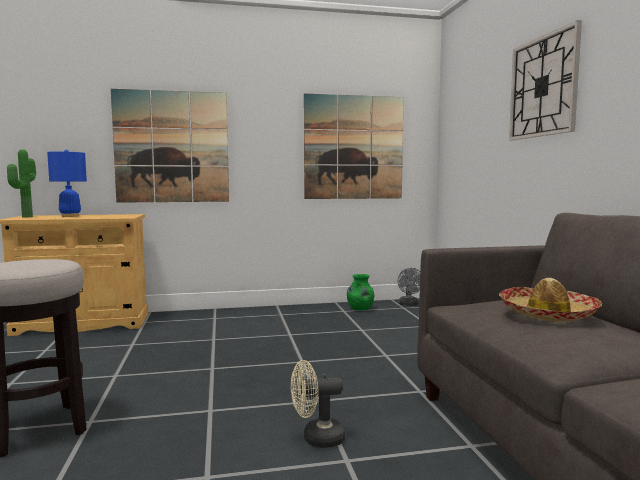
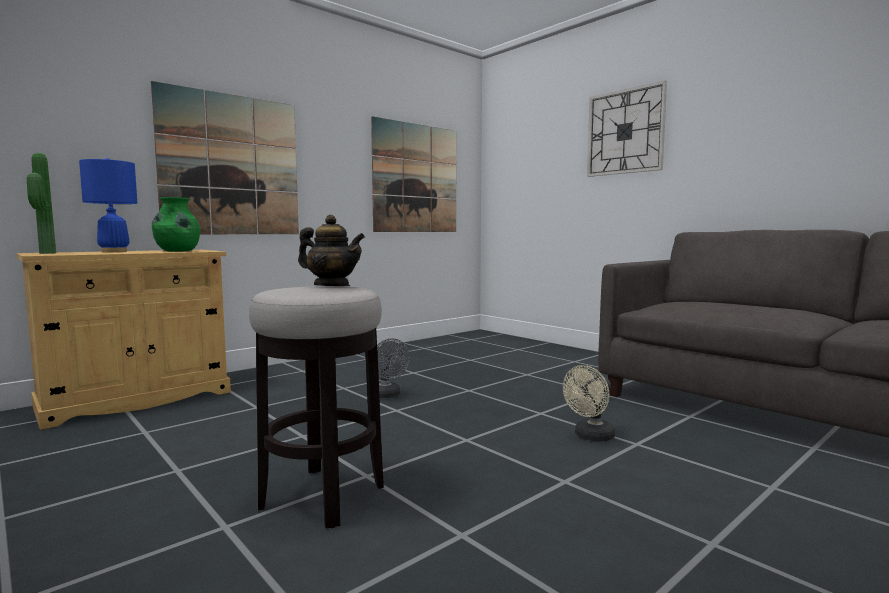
camera: 30 degrees left, 0 degrees up
green vase [347,274,374,310] -> green vase moved to [152,197,200,252]
grey fan [398,268,420,306] -> grey fan moved to [377,338,410,398]
hat [499,278,602,321] -> none
none -> teapot [298,215,365,286]

